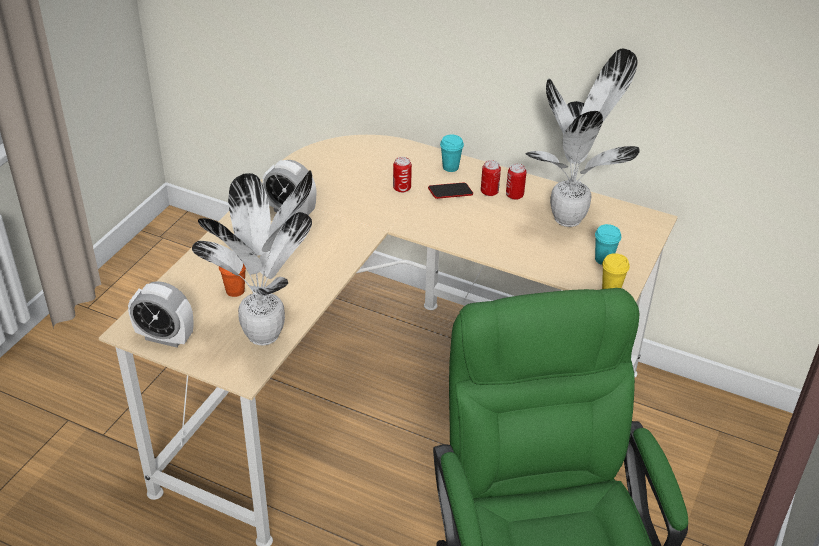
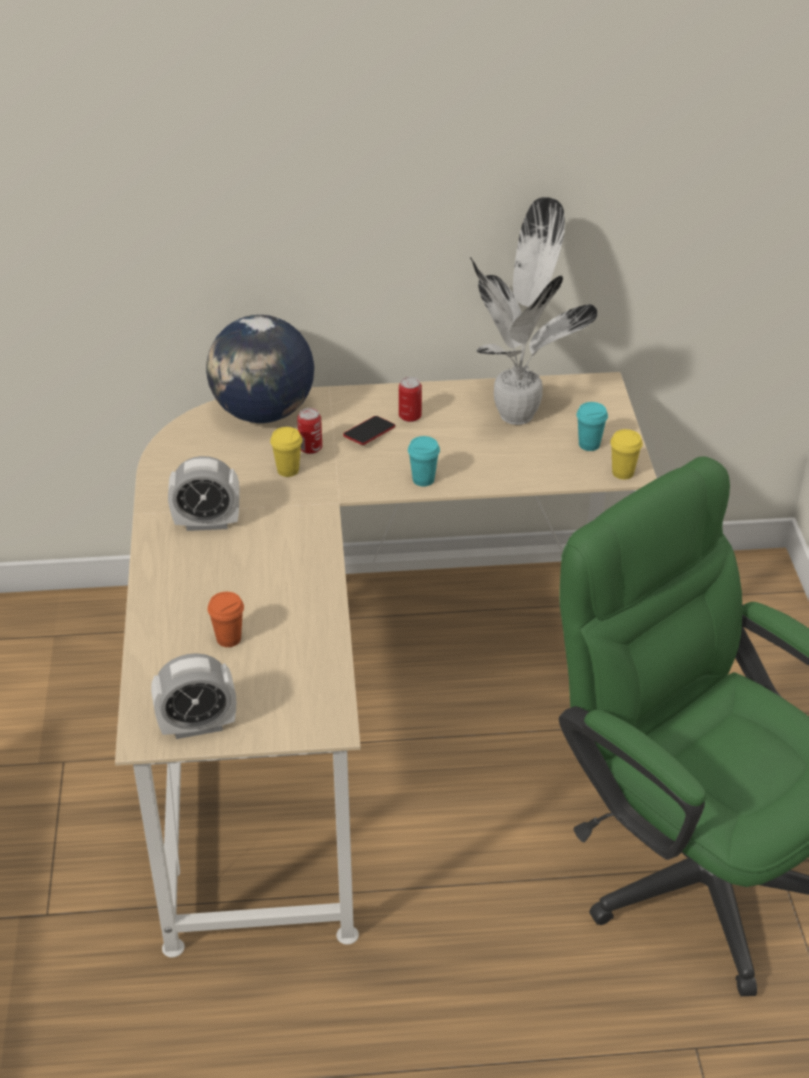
camera: 30 degrees left, 0 degrees up
potted plant [192,170,312,345] -> none
turquoise cup [440,135,464,172] -> turquoise cup moved to [408,436,440,487]
can [506,164,526,200] -> none
none -> globe [206,315,314,423]
none -> yellow cup [270,427,302,477]

